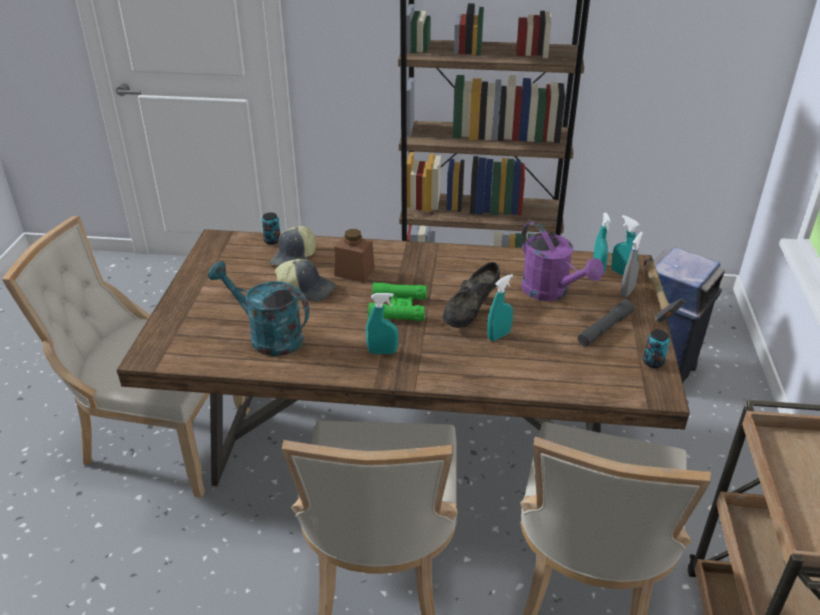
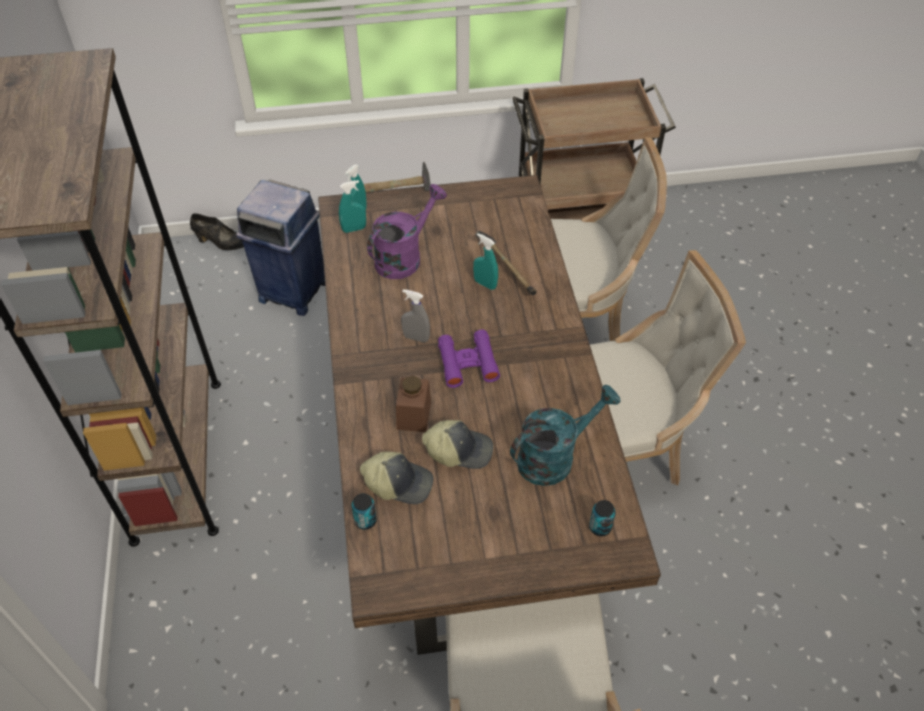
camera: 105 degrees left, 15 degrees up
turquoise watering can [208,261,310,356] -> turquoise watering can turned 135 degrees counterclockwise [510,385,621,486]
cap [275,259,336,302] -> cap turned 90 degrees clockwise [422,420,493,469]
turquoise spray bottle [366,293,398,354] -> none
green binoculars [368,282,427,321] -> purple binoculars [438,330,500,388]
black shoe [443,262,500,328] -> black shoe moved to [190,213,244,250]
grey flashlight [578,299,634,346] -> none
grey spray bottle [620,232,643,297] -> grey spray bottle moved to [401,289,430,342]
can [643,329,670,368] -> can moved to [589,500,616,536]
none -> hammer [475,230,537,295]

